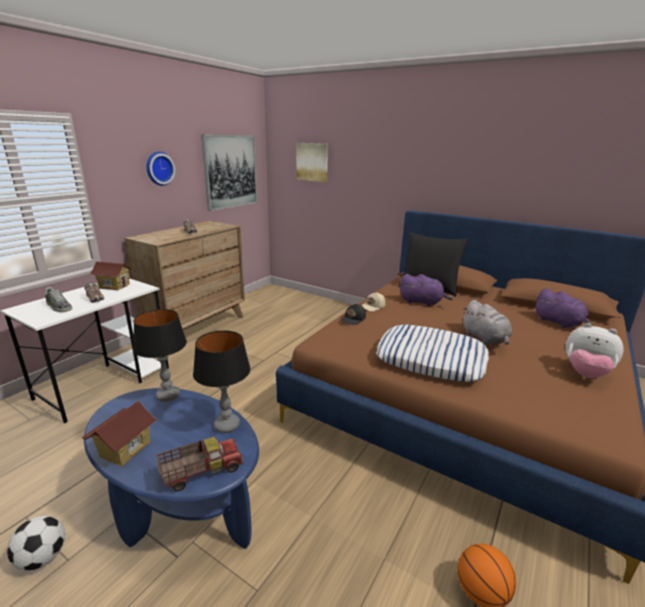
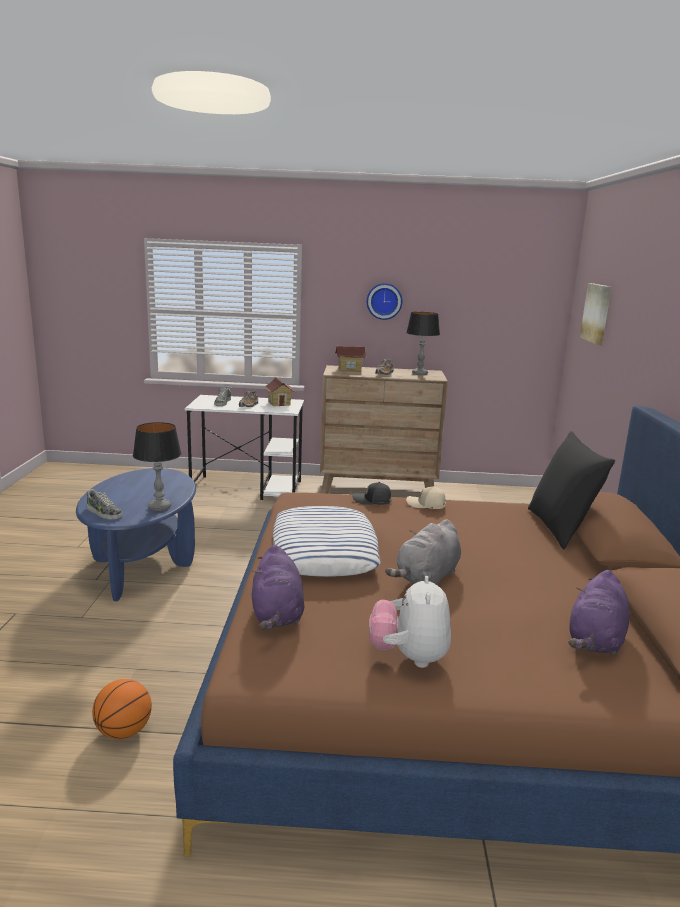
camera: 60 degrees right, 5 degrees down
football [7,516,65,571] -> none
toy house [82,401,157,467] -> toy house moved to [335,346,366,371]
table lamp [133,309,187,402] -> table lamp moved to [406,312,440,375]
toy truck [156,437,243,492] -> shoe [87,489,123,520]
picture [201,134,257,211] -> none
purple plush toy [400,274,453,306] -> purple plush toy moved to [252,545,304,630]

